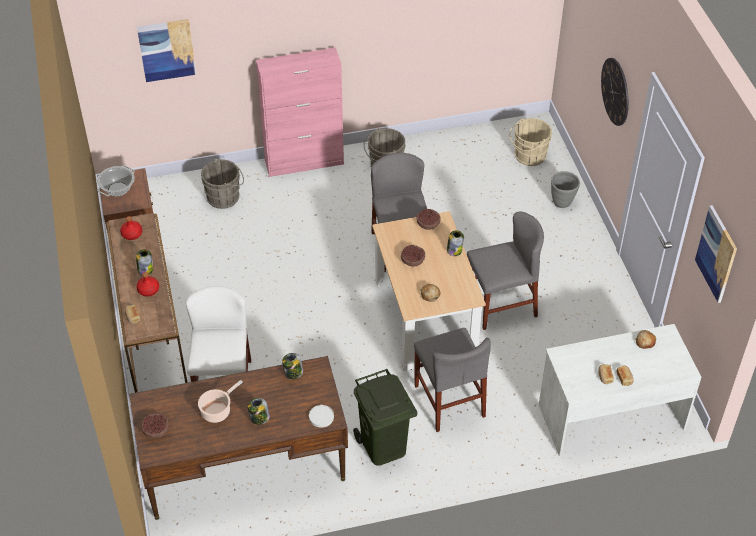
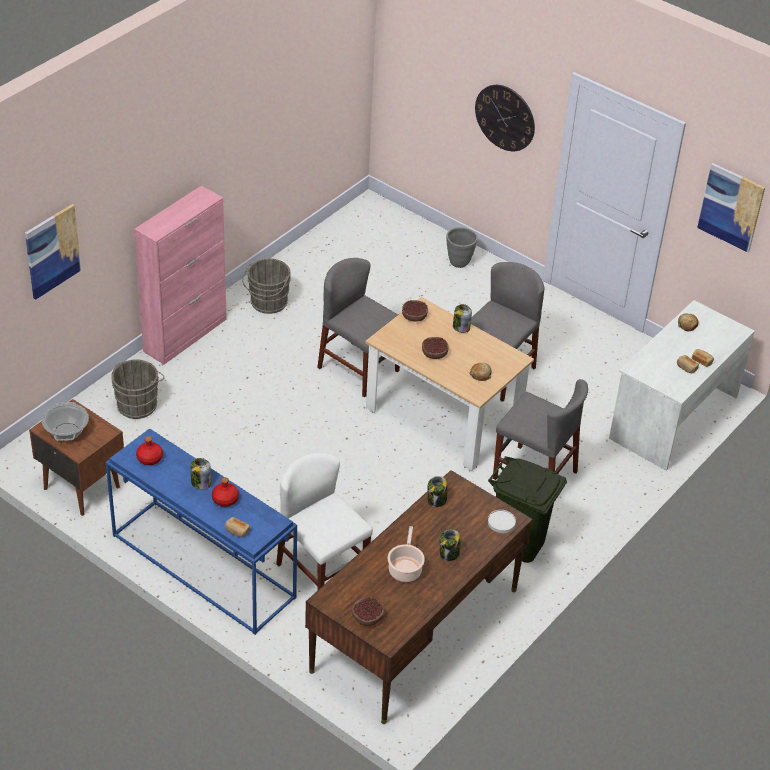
camera: 40 degrees left, 5 degrees down
brown console table [106,213,187,393] -> blue console table [106,428,297,635]
beige bucket [509,118,552,166] -> none

